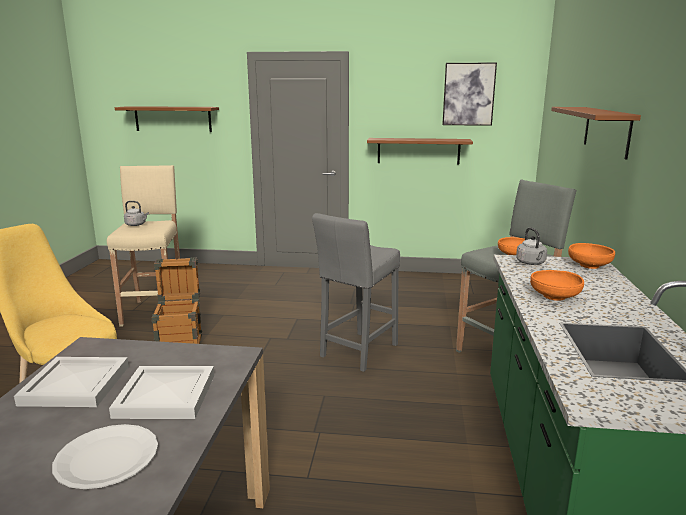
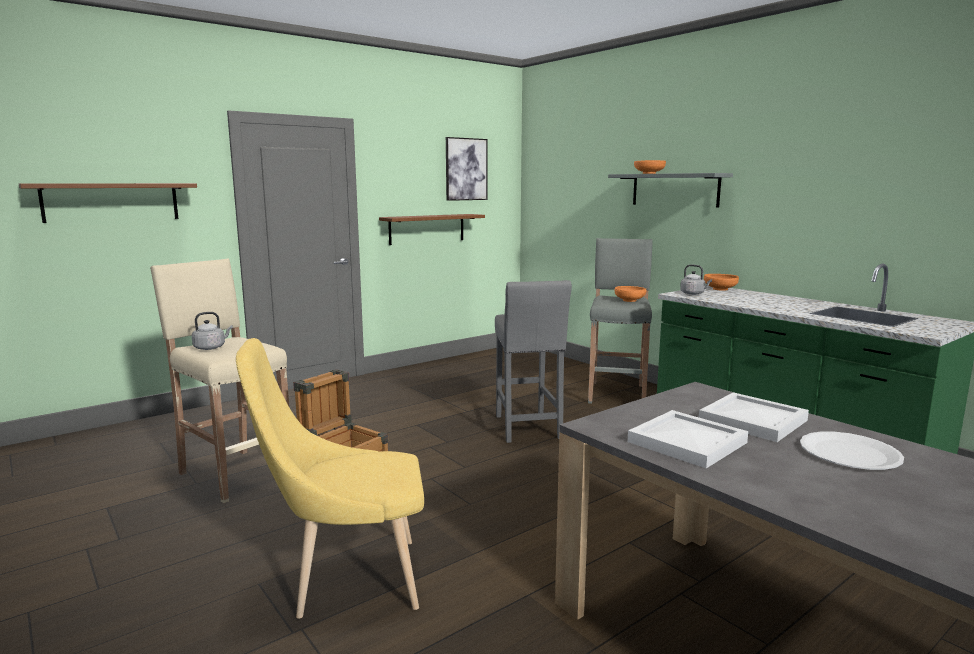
camera: 45 degrees left, 5 degrees down
orange bowl [530,270,584,301] -> orange bowl moved to [634,160,666,174]
brown shelf [551,107,641,160] -> grey shelf [608,173,733,207]

